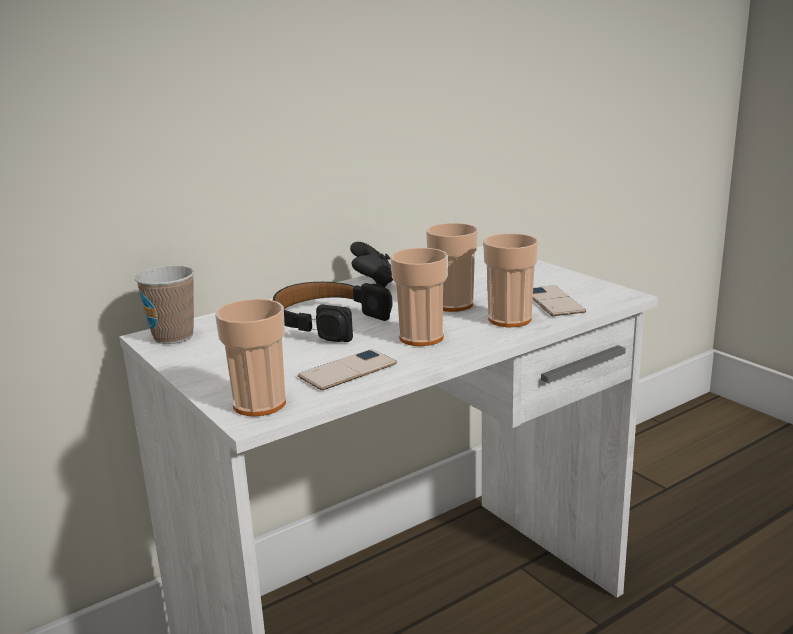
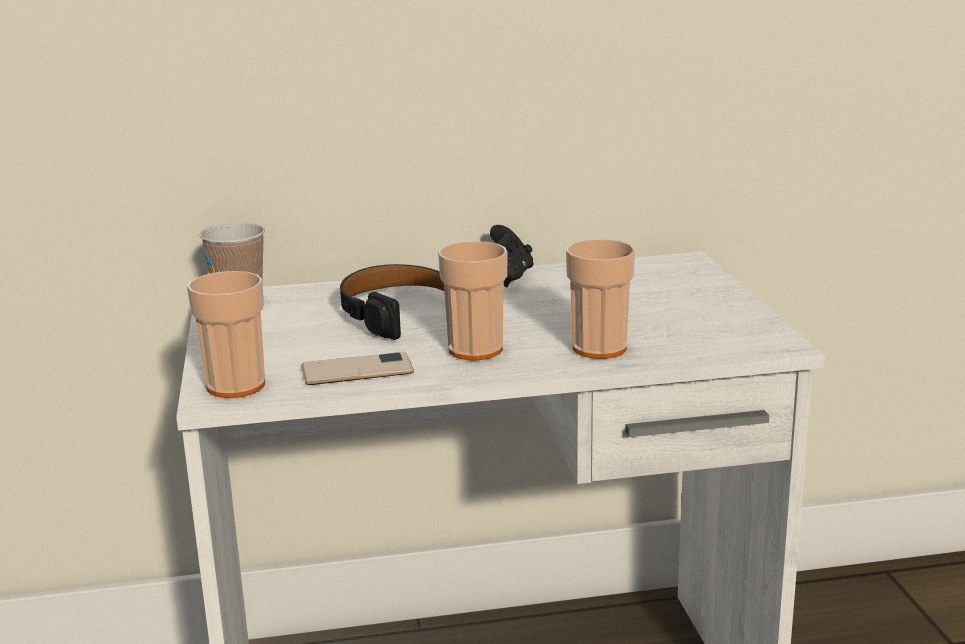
camera: 25 degrees right, 0 degrees up
cup [426,223,478,312] -> none
phone [533,285,586,316] -> none

